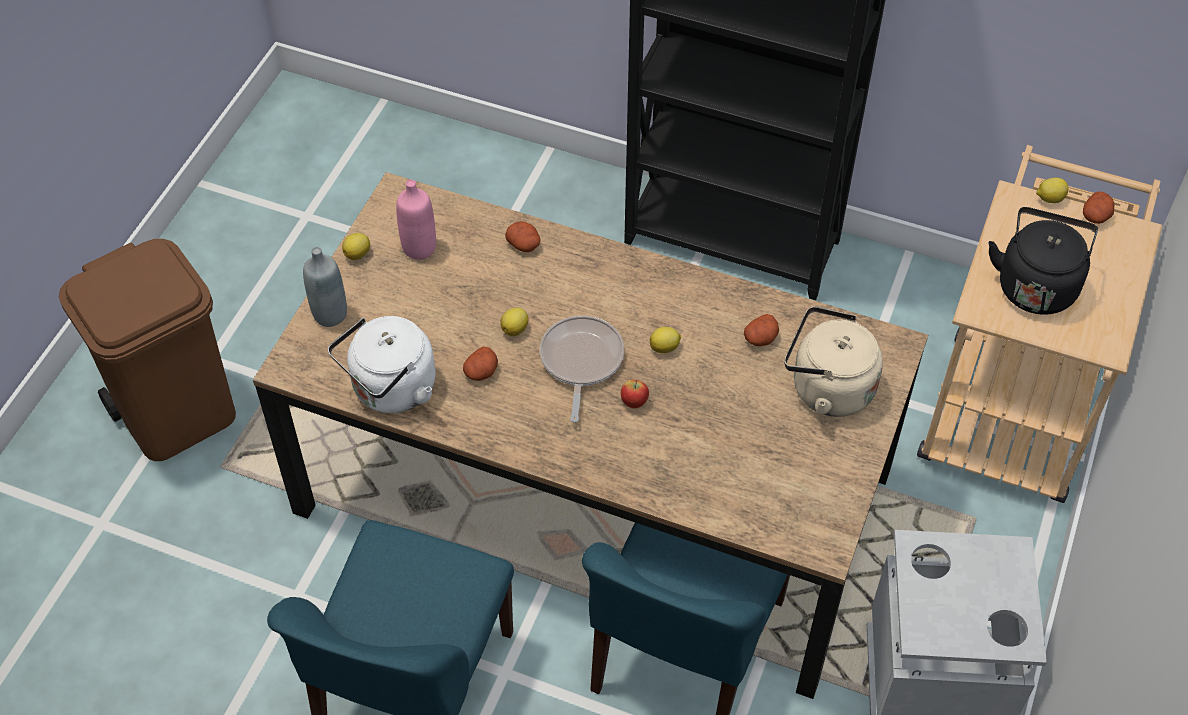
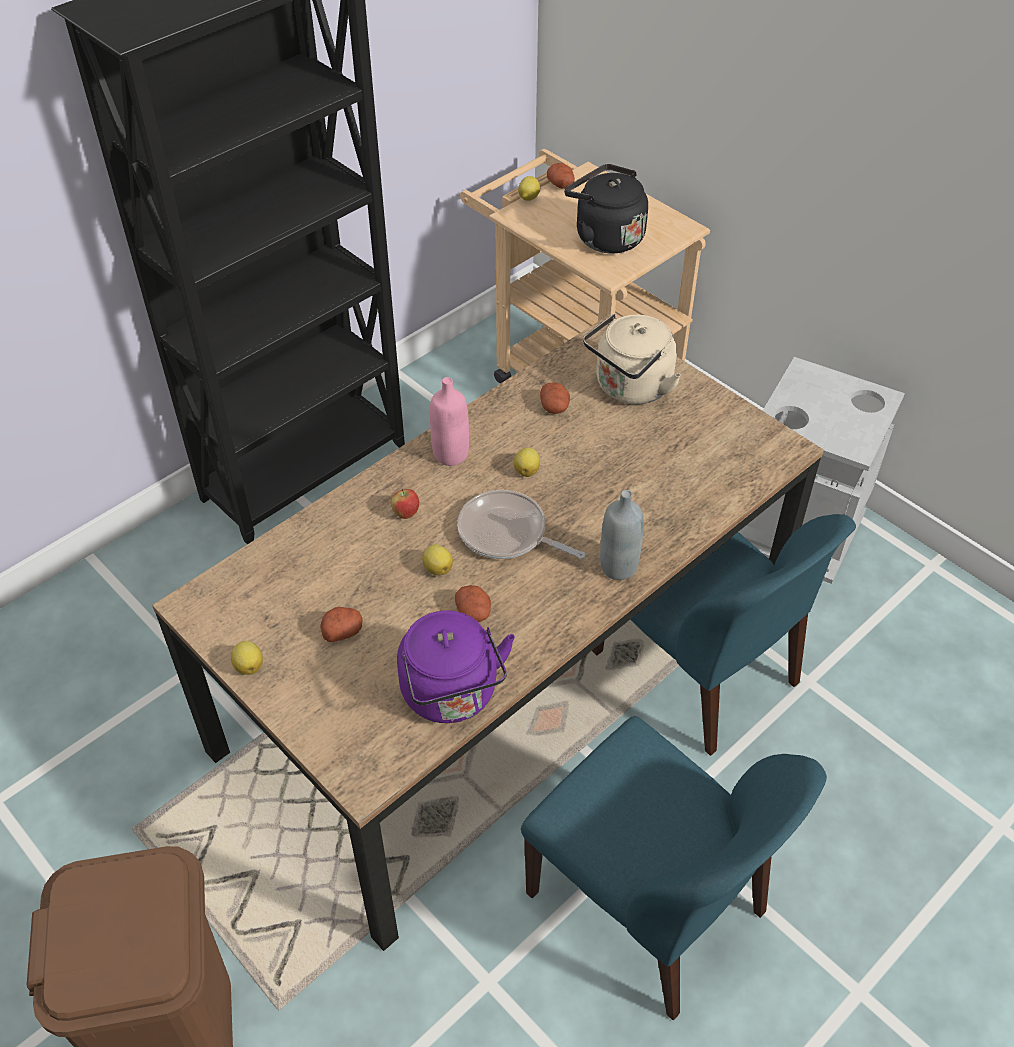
camera: 65 degrees left, 5 degrees down
grey bottle [303,247,347,327] -> grey bottle moved to [600,490,644,580]
white kettle [328,316,436,413] -> purple kettle [397,610,515,723]
pink bottle [396,179,436,260] -> pink bottle moved to [430,377,469,466]
potato [505,221,541,252] -> potato moved to [320,607,362,642]
apple [621,380,649,408] -> apple moved to [391,489,419,519]

